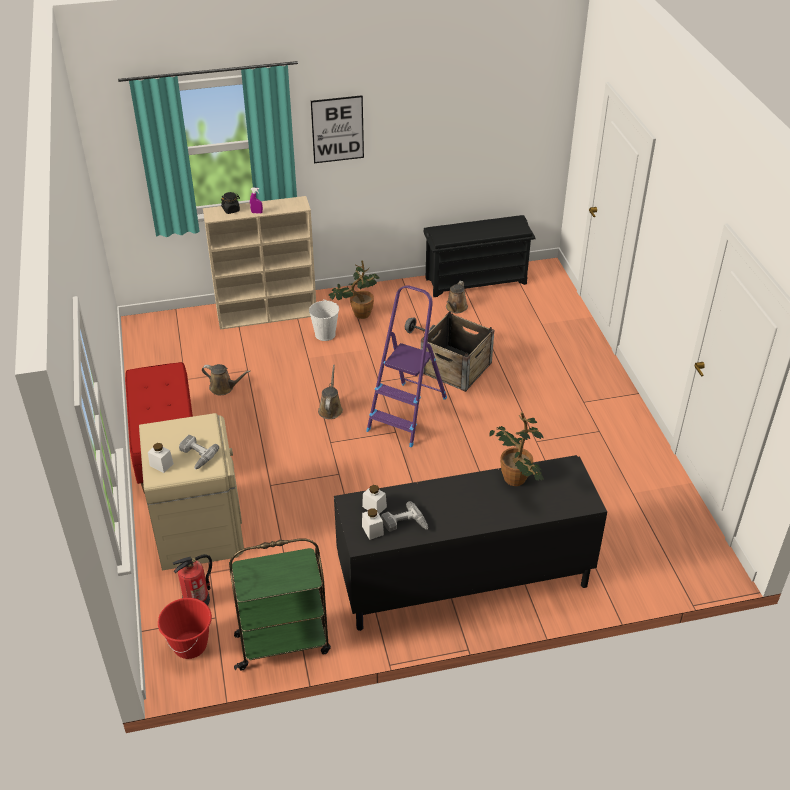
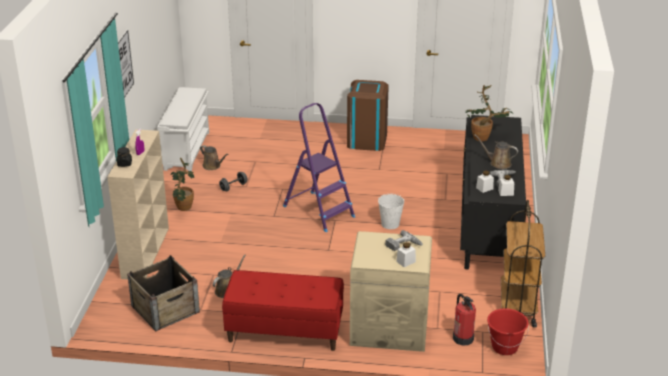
camera: 70 degrees left, 10 degrees down
green cart [229,538,331,671] -> brown cart [501,200,545,328]
white bucket [309,299,339,341] -> white bucket moved to [378,194,404,229]
brown watering can [318,365,343,419] -> brown watering can moved to [474,135,518,169]
crate [421,311,494,392] -> crate moved to [127,255,200,332]
black shoe rack [423,215,536,297] -> white shoe rack [157,87,209,172]
none -> brown trash can [347,80,389,151]

